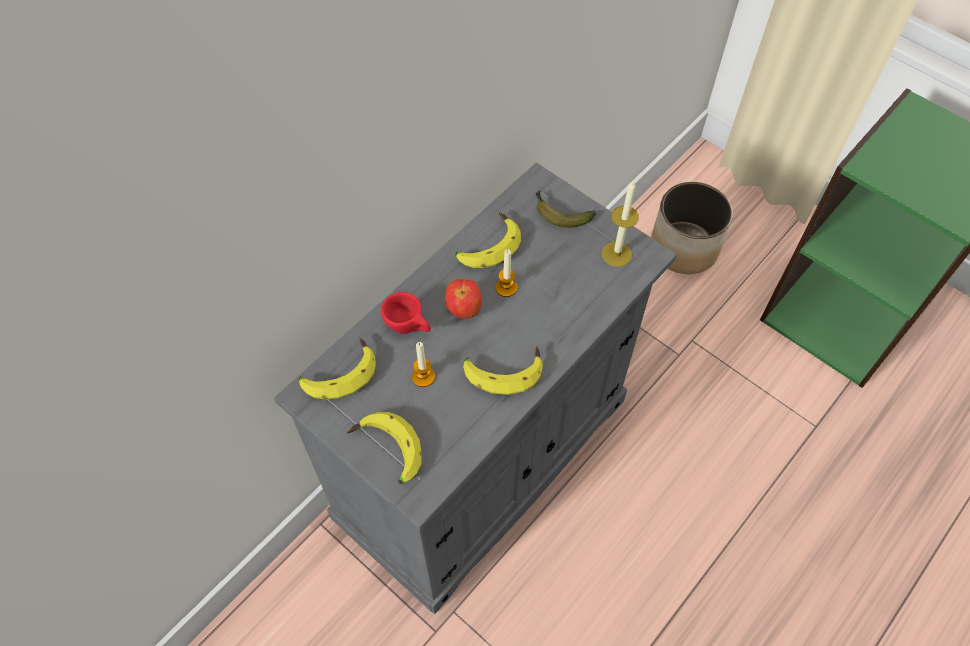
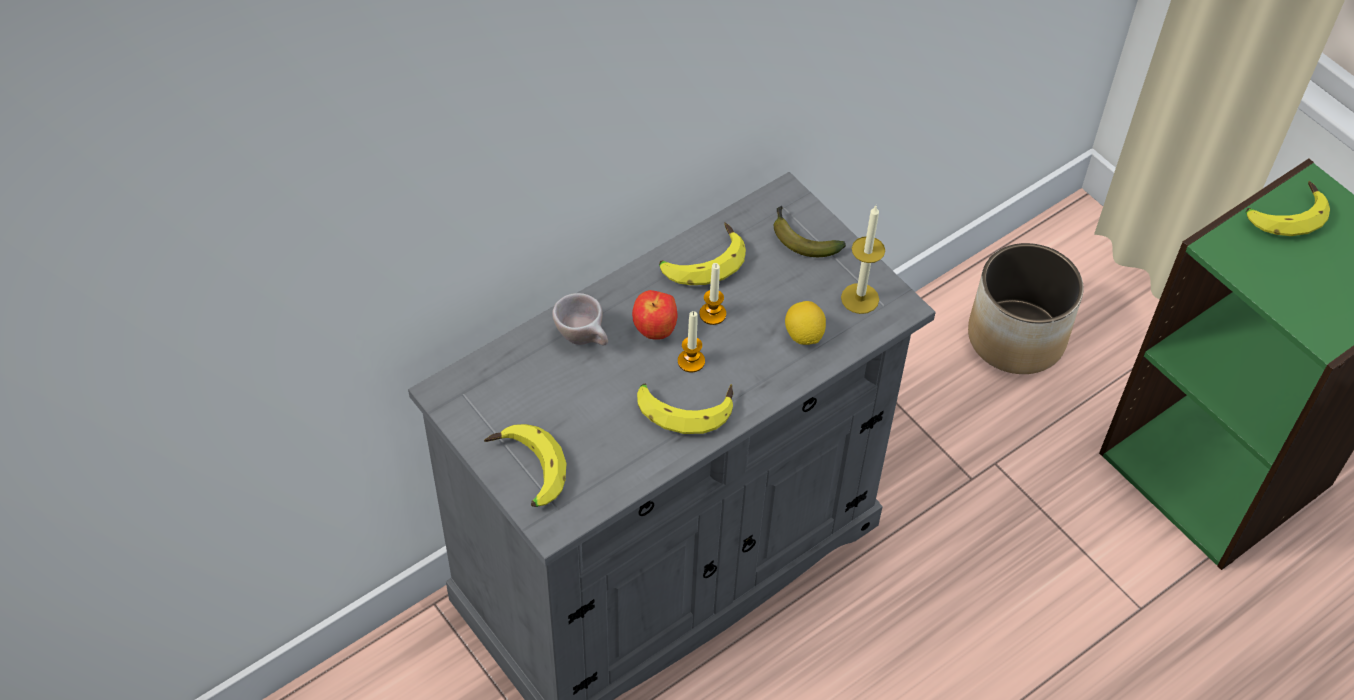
camera: 10 degrees right, 5 degrees down
banana [299,337,376,399] -> banana moved to [1246,181,1330,236]
red cup [381,292,431,334] -> beige cup [552,293,608,345]
candle [412,342,435,387] -> candle moved to [678,311,705,373]
none -> lemon [785,301,826,345]

